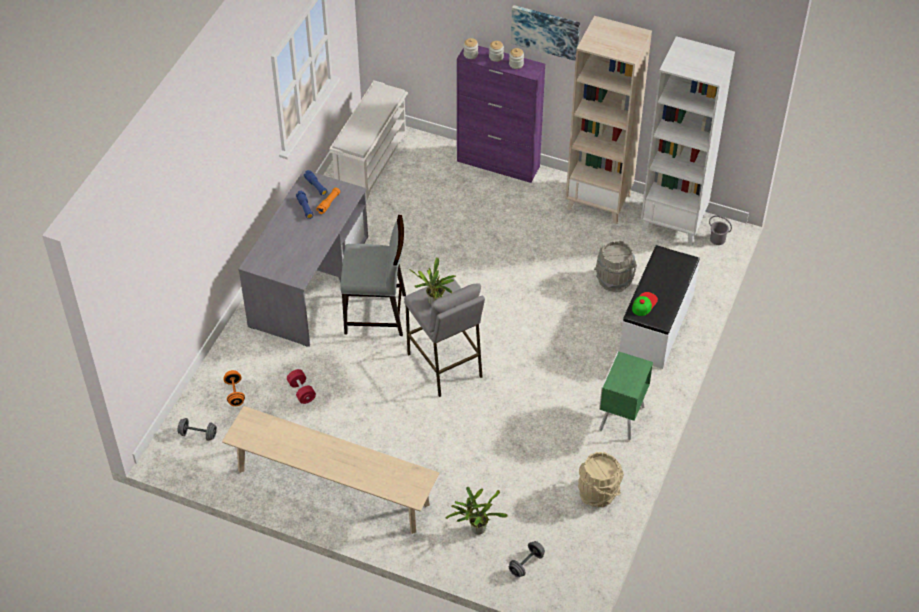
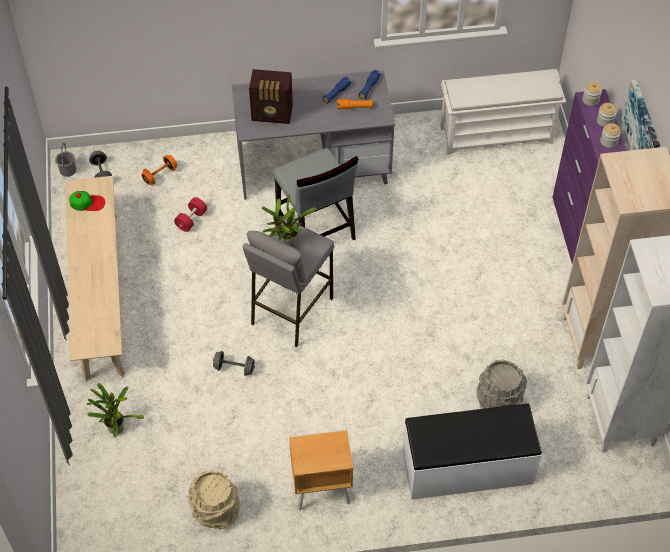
camera: 60 degrees right, 5 degrees up
grey dumbbell [509,541,545,577] -> grey dumbbell moved to [213,351,255,376]
green nightstand [599,351,653,440] -> brown nightstand [289,429,353,511]
cap [632,292,658,316] -> cap moved to [69,191,105,211]
grey bucket [709,215,732,245] -> grey bucket moved to [55,143,76,177]
none -> radio [249,69,293,124]

